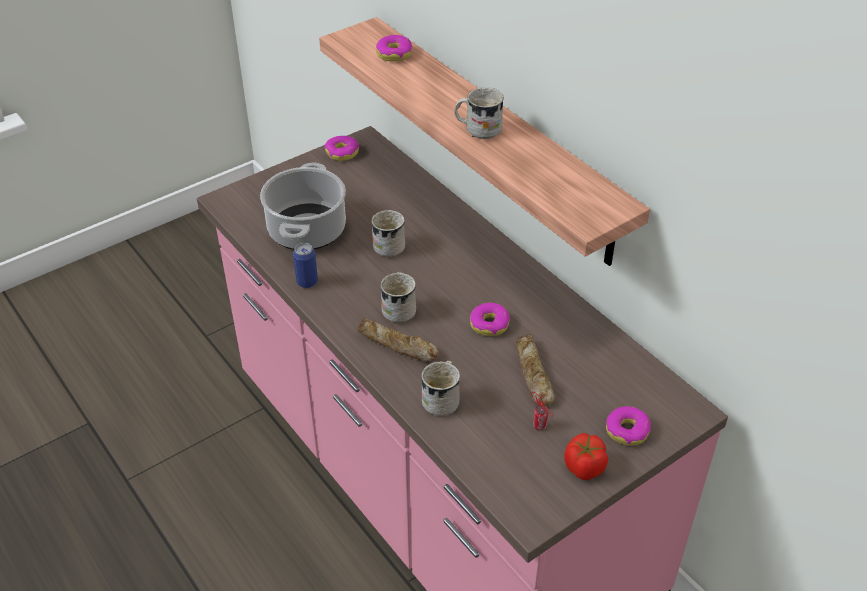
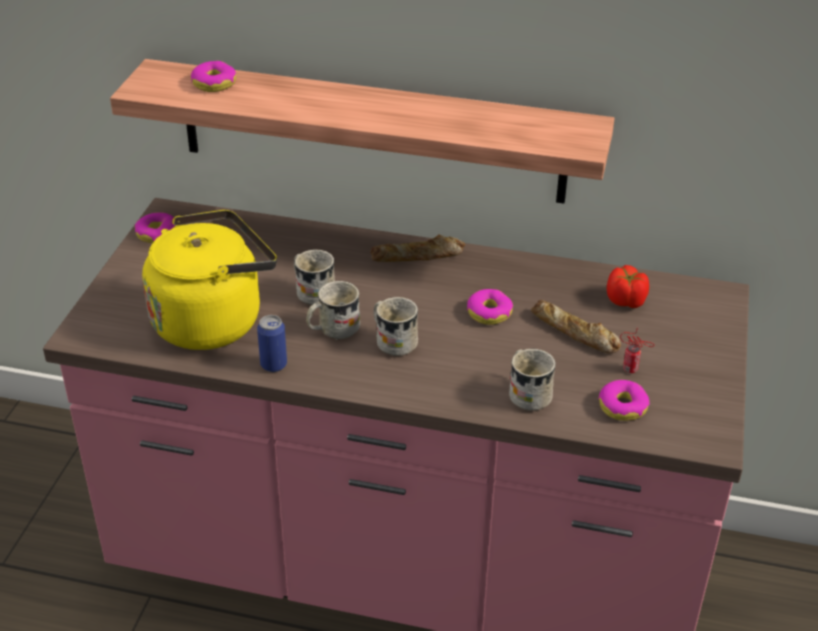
camera: 40 degrees left, 5 degrees down
cooking pot [260,163,346,250] -> yellow kettle [142,210,277,350]
bread [357,319,438,362] -> bread moved to [370,234,465,262]
white mug [454,87,504,139] -> white mug moved to [306,281,360,341]
tomato [564,433,608,480] -> tomato moved to [607,265,649,308]
donut [606,406,651,446] -> donut moved to [598,380,650,421]

